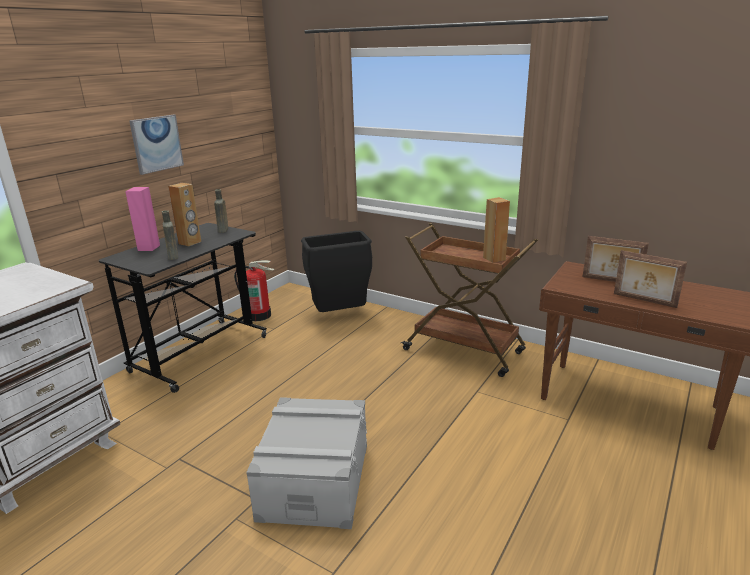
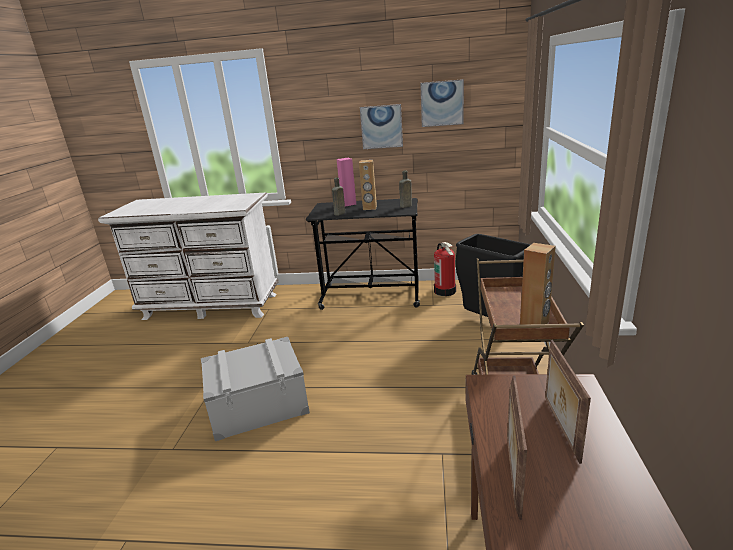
camera: 65 degrees right, 0 degrees up
none -> picture [420,79,464,127]

